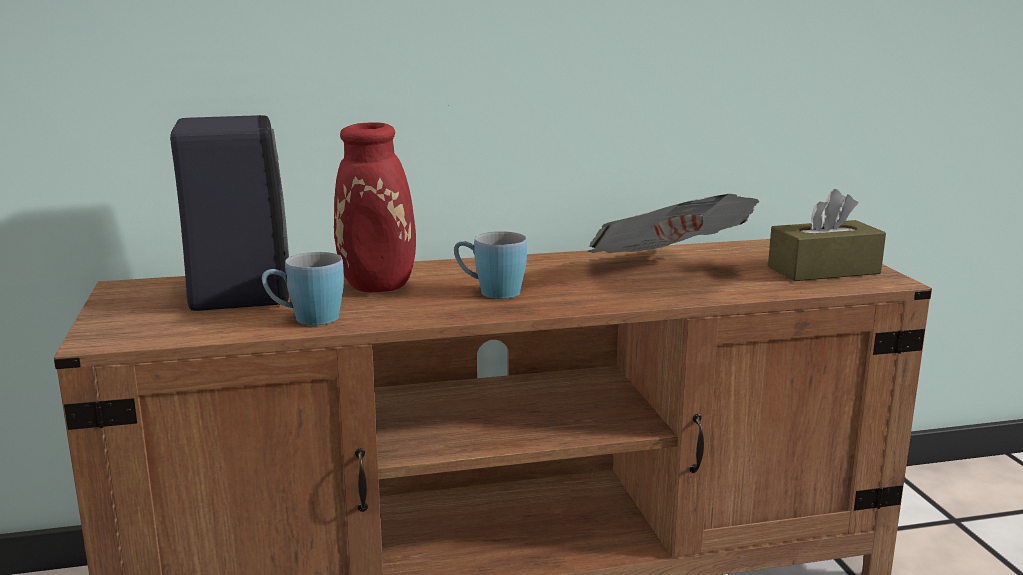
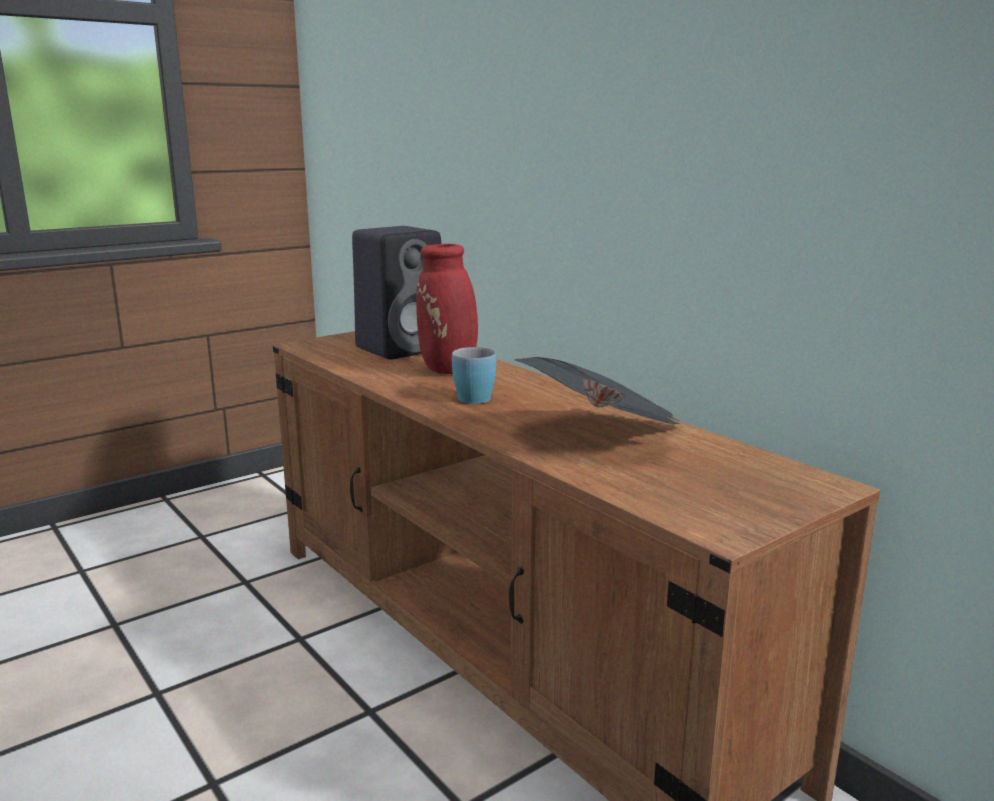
camera: 65 degrees right, 0 degrees up
blue mug [262,252,344,325] -> none
brown tissue box [768,189,886,281] -> none

